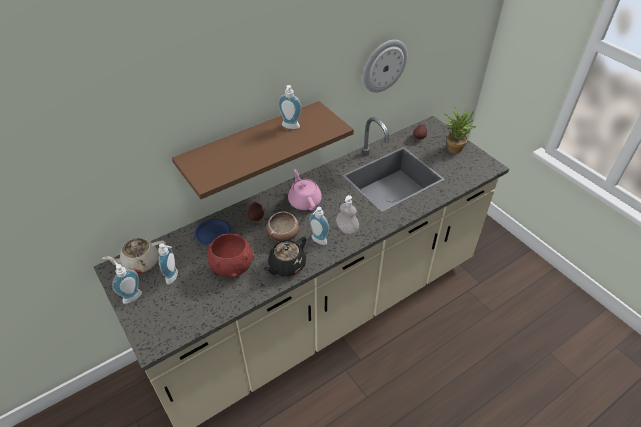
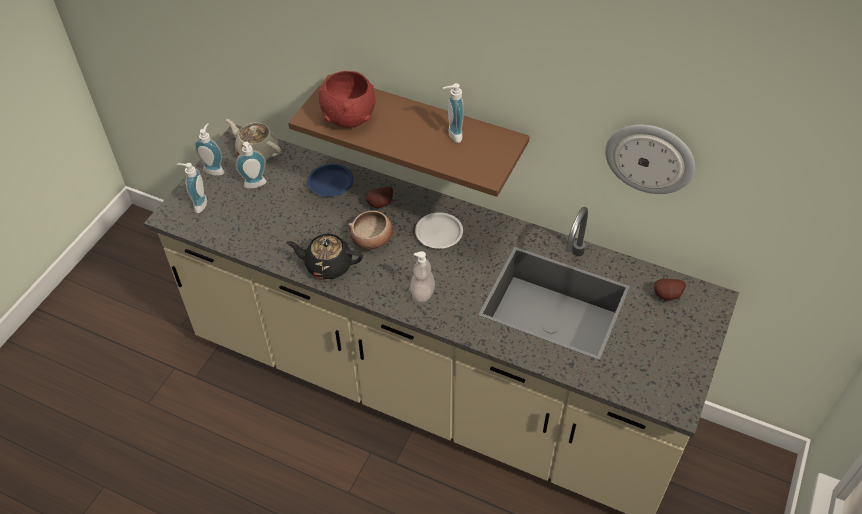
camera: 60 degrees right, 5 degrees up
red bowl [208,234,254,278] -> red bowl moved to [319,71,375,128]
pink teapot [288,169,322,211] -> white plate [415,212,463,249]
soap dispenser [309,207,329,245] -> soap dispenser moved to [177,163,207,213]
potted plant [443,107,477,153] -> none

